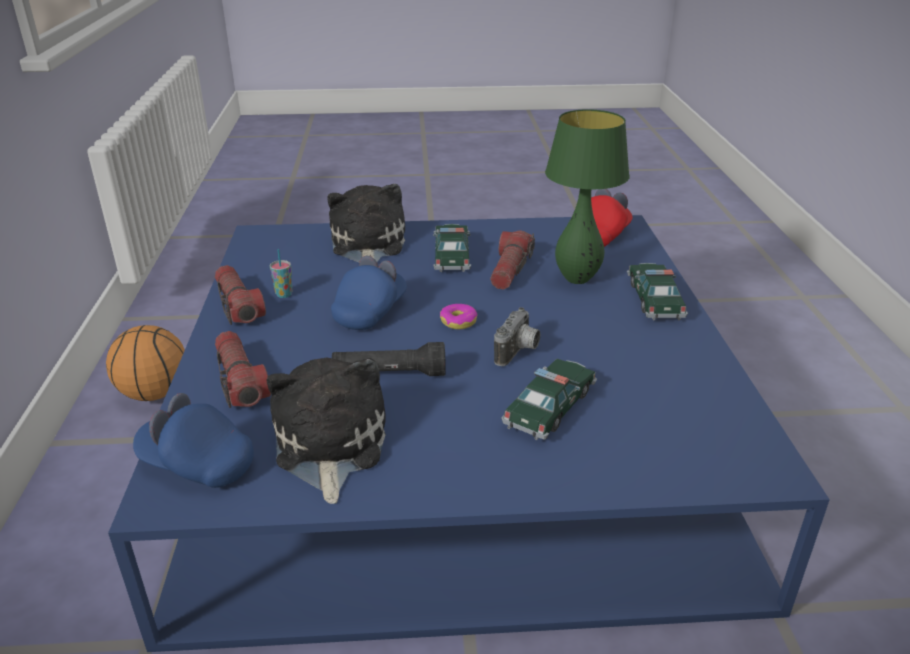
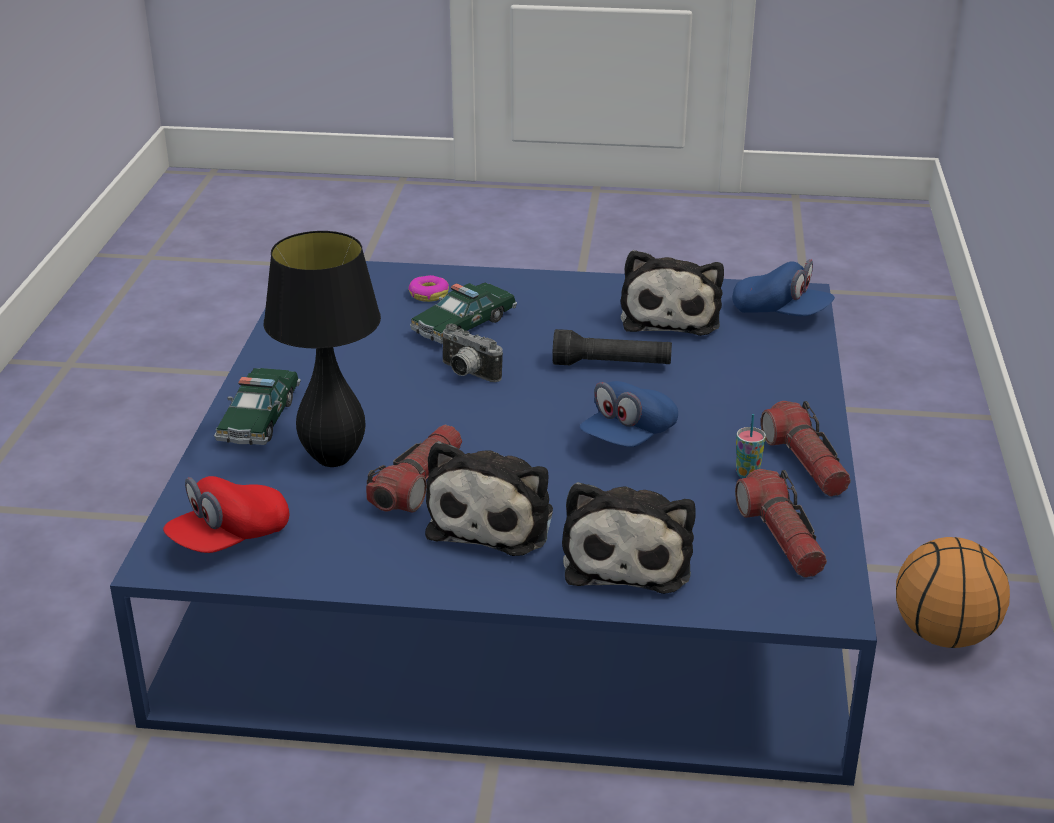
camera: 170 degrees left, 0 degrees up
flashlight [215,331,271,408] -> flashlight moved to [735,469,827,578]
toy car [433,224,471,272] -> plush toy [425,441,553,556]
donut [440,304,477,329] -> donut moved to [408,275,449,302]
camera [494,307,540,366] -> camera turned 90 degrees counterclockwise [440,324,503,382]
green table lamp [545,109,630,284] -> black table lamp [264,231,381,467]

